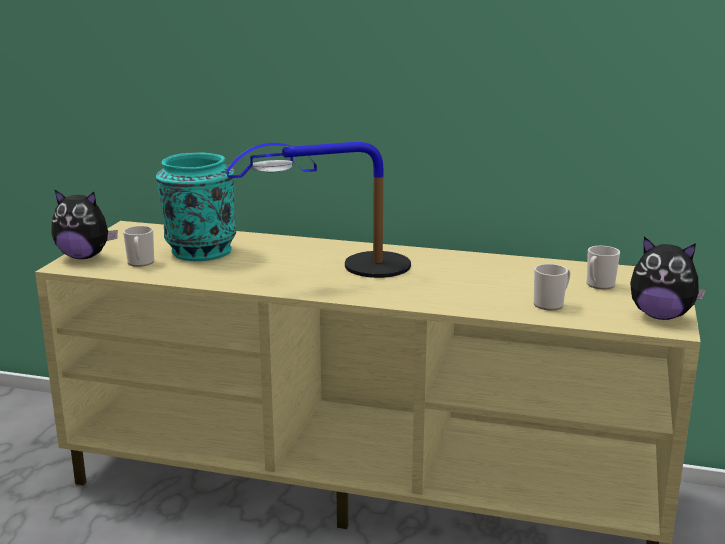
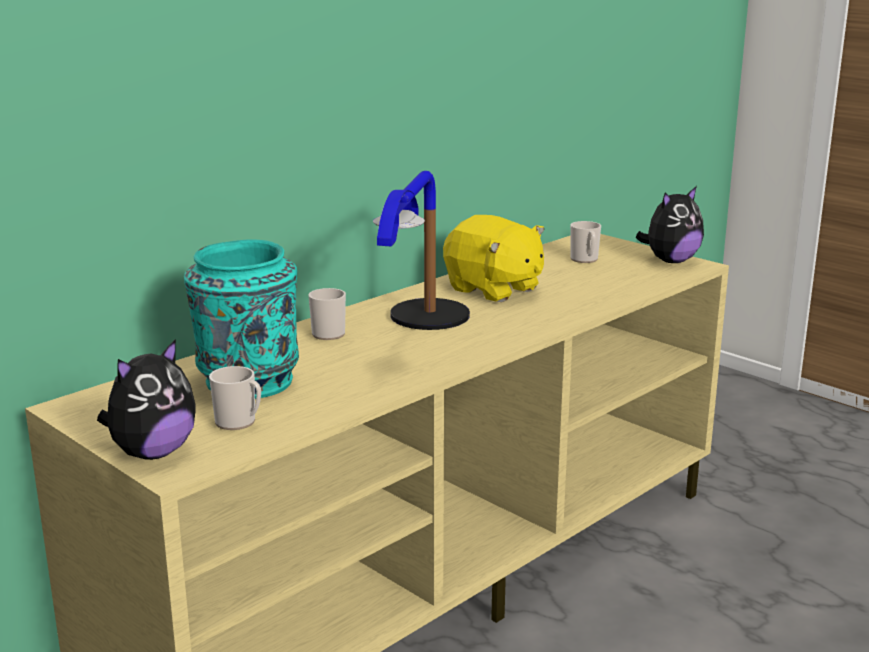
camera: 60 degrees left, 0 degrees up
mug [534,264,570,310] -> mug moved to [309,288,346,340]
none -> yellow plush toy [443,215,545,302]

